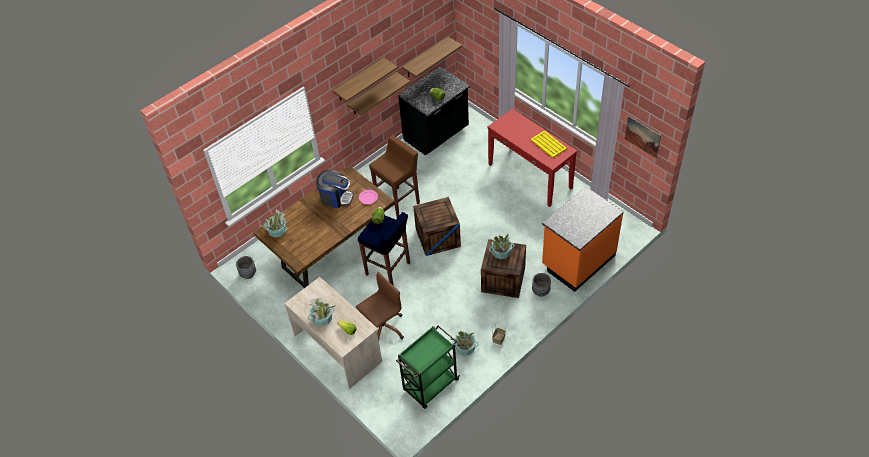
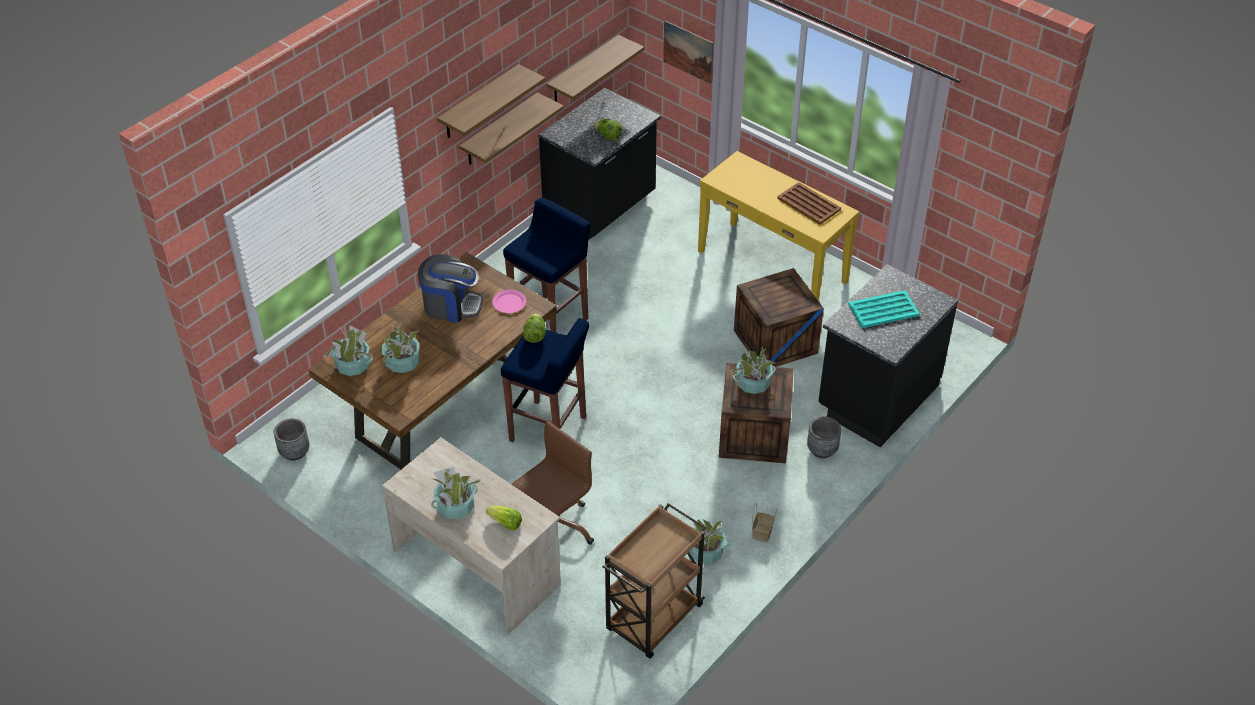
camera: 10 degrees left, 5 degrees down
brown stool [369,136,420,218] -> blue stool [503,198,591,332]
green cart [396,326,460,409] -> brown cart [602,503,706,659]
crate [413,197,461,256] -> crate moved to [734,268,824,367]
red console table [488,109,577,207] -> yellow console table [698,151,859,301]
yellow tray [531,130,567,158] -> brown tray [777,182,841,225]
orange counter [542,187,624,292] -> black counter [818,264,958,447]
picture [625,116,661,158] -> picture moved to [663,20,714,84]
none -> potted plant [382,324,419,373]
none -> turquoise tray [848,290,920,328]

